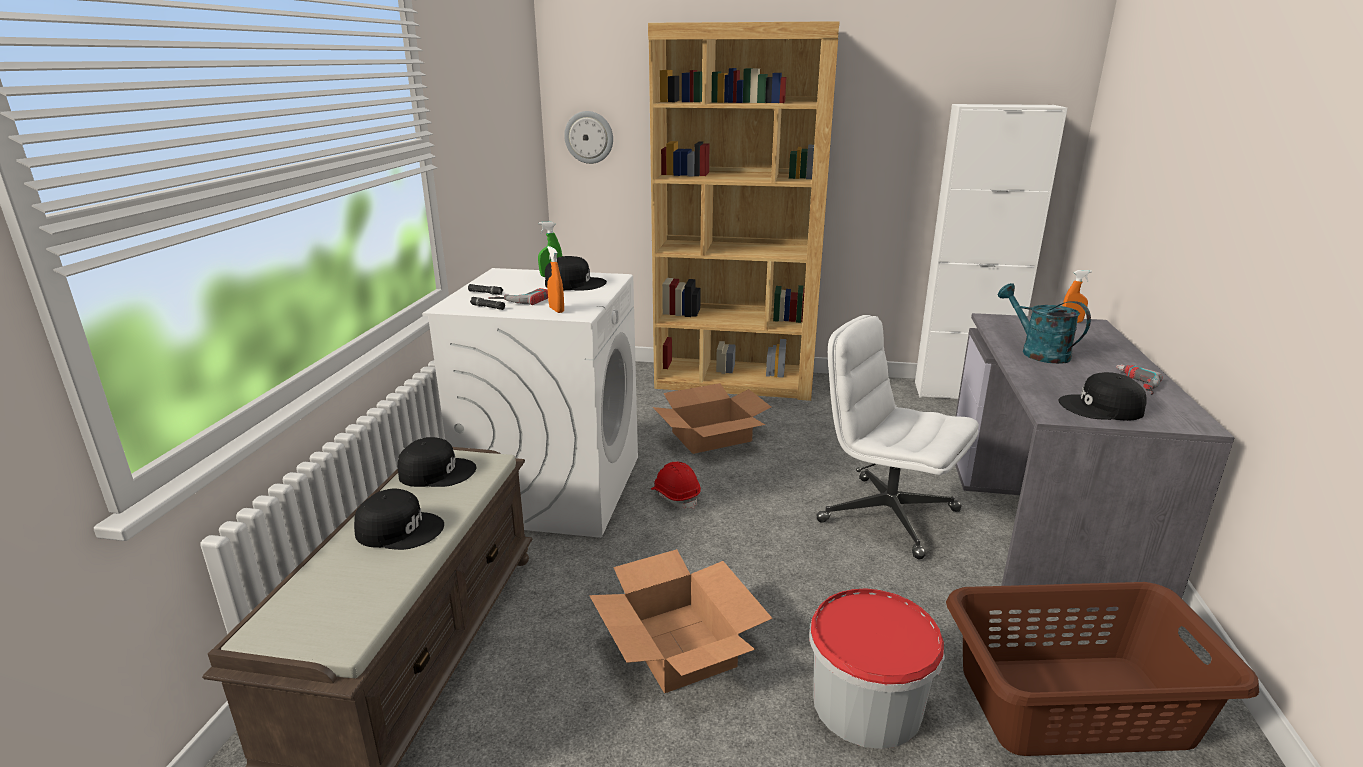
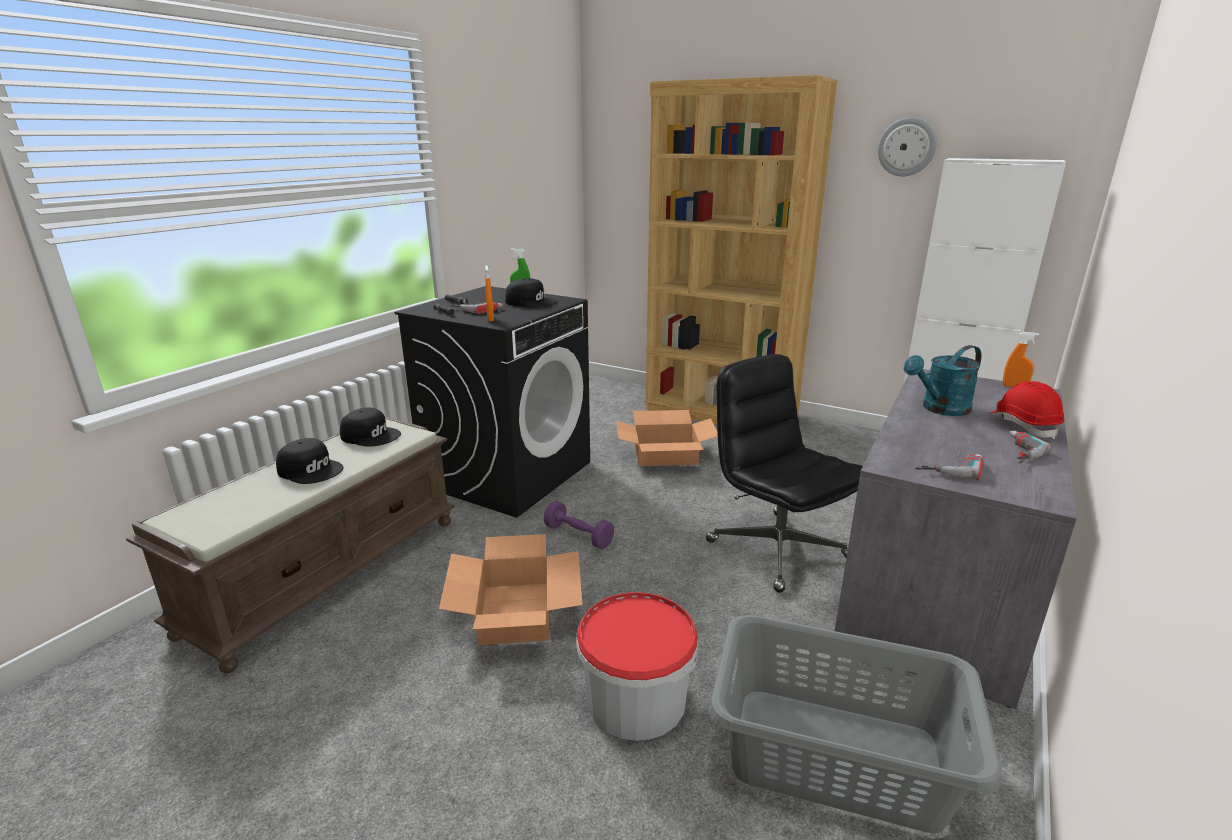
camera: 20 degrees right, 0 degrees up
white washing machine [422,268,638,538] -> black washing machine [394,286,590,518]
wall clock [564,111,613,164] -> wall clock moved to [878,117,937,176]
red hard hat [651,461,701,509] -> red hard hat moved to [988,381,1065,439]
white office chair [816,315,979,560] -> black office chair [706,354,863,593]
brown laundry basket [946,582,1259,756] -> grey laundry basket [709,615,1002,833]
turquoise watering can [998,283,1091,364] -> turquoise watering can turned 105 degrees counterclockwise [904,345,981,416]
black cap [1058,372,1147,421] -> power drill [915,454,984,480]
none -> purple dumbbell [544,501,614,549]

